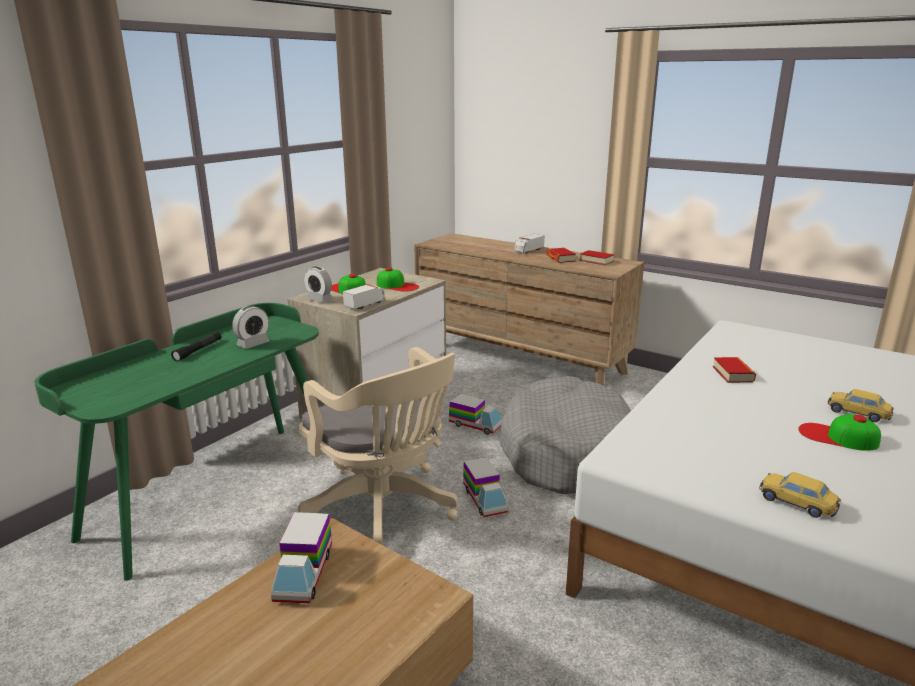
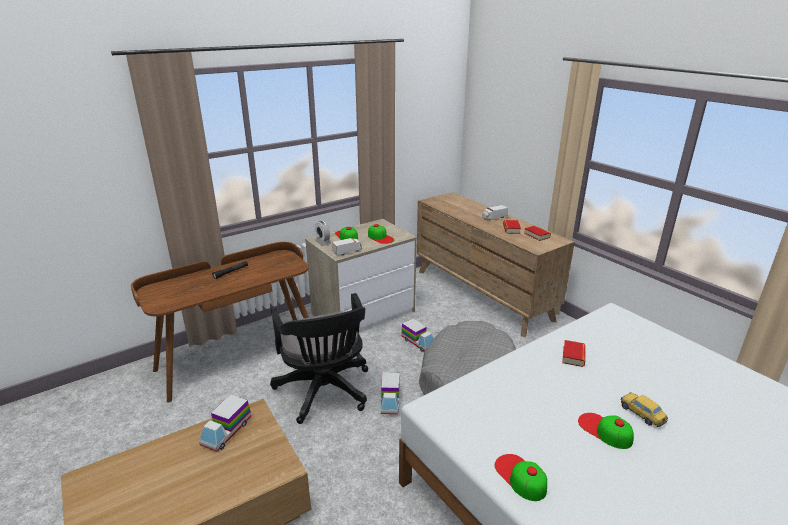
camera: 20 degrees right, 5 degrees up
green desk [34,303,319,581] -> brown desk [131,242,309,403]
alarm clock [232,306,270,349] -> none
beige office chair [298,347,458,545] -> black office chair [270,293,368,424]
toy car [760,472,841,518] -> cap [495,454,547,501]

